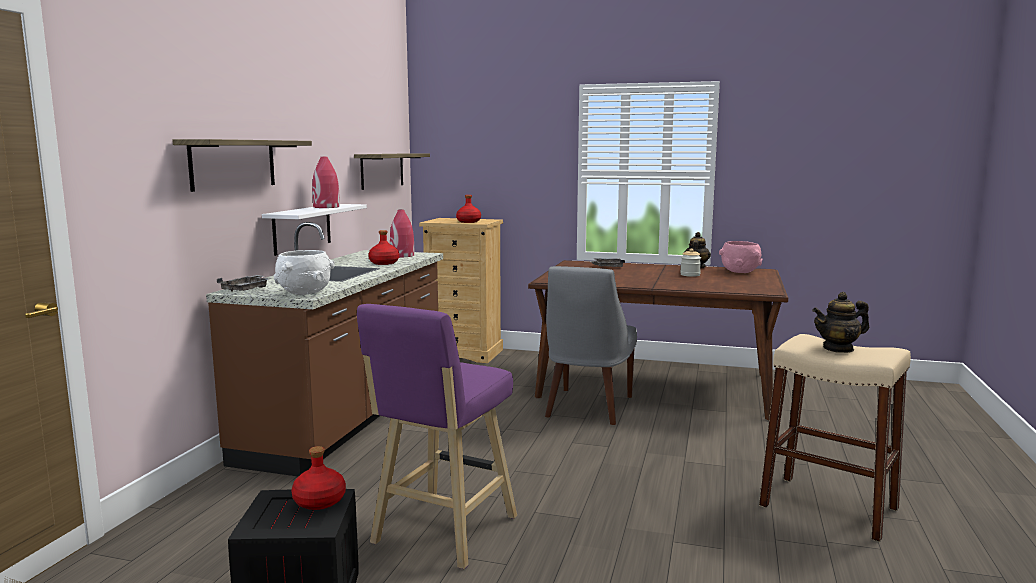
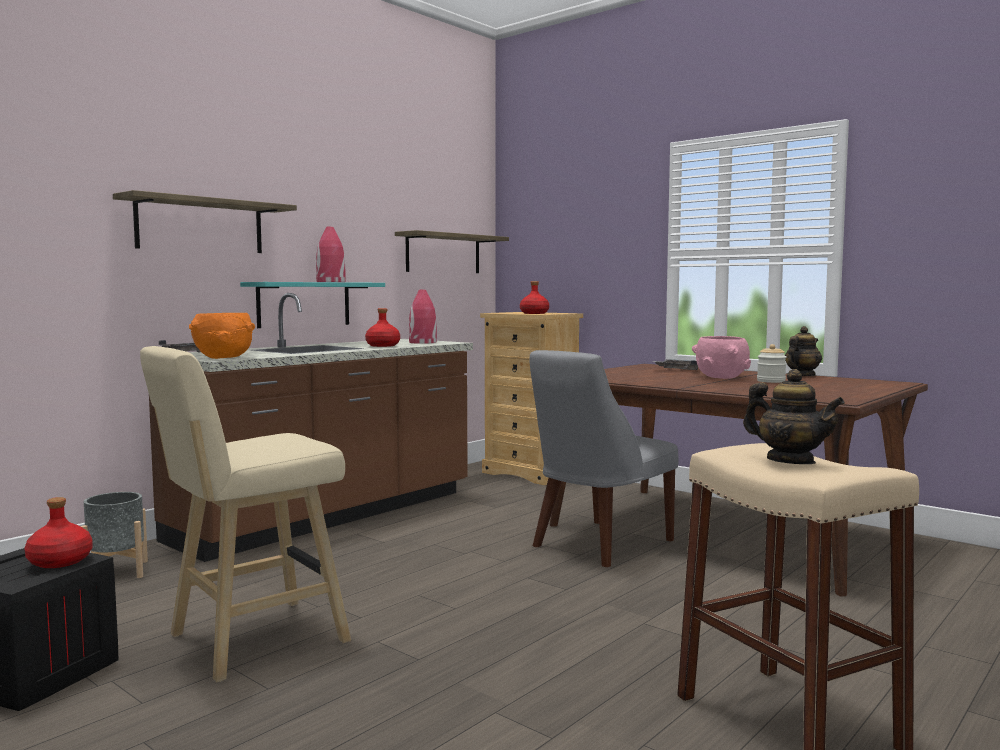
camera: 25 degrees right, 5 degrees down
white shelf [262,204,367,256] -> turquoise shelf [240,282,385,328]
white bowl [274,250,335,295] -> orange bowl [189,313,255,359]
purple stool [357,304,517,569] -> beige stool [140,346,351,682]
pink bowl [719,241,762,273] -> pink bowl moved to [692,336,751,379]
teapot [812,292,869,353] -> teapot turned 150 degrees counterclockwise [743,369,845,464]
none -> grey planter [81,492,148,578]

